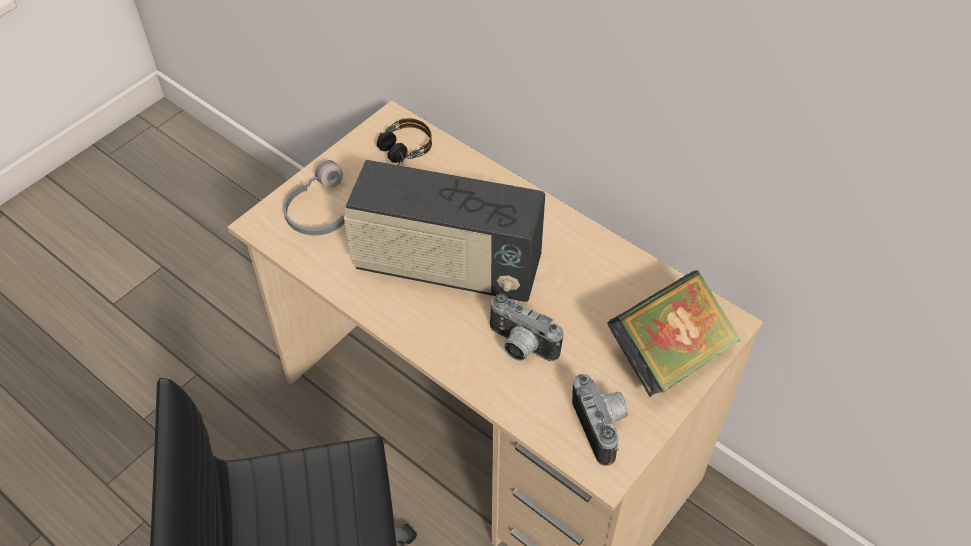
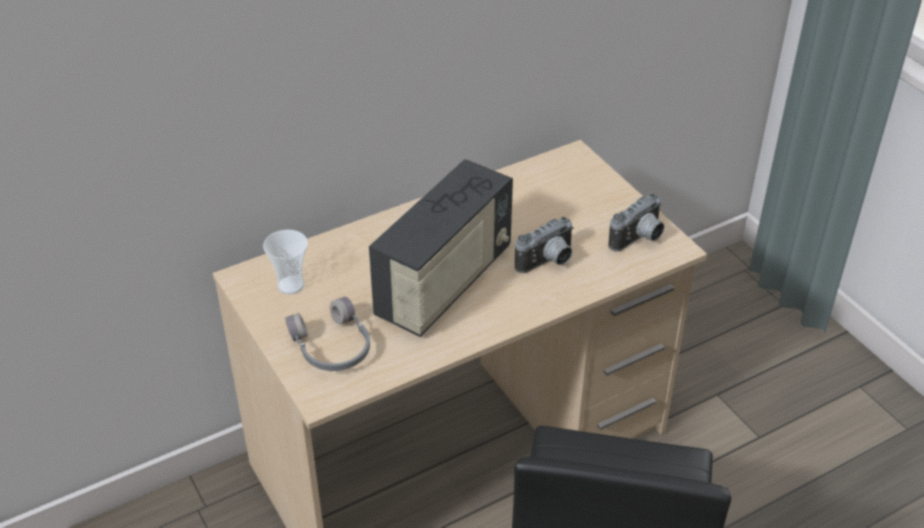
camera: 70 degrees left, 10 degrees down
headphones [377,118,432,165] -> cup [263,230,308,295]
camera [572,374,628,466] -> camera turned 135 degrees clockwise [608,194,664,252]
book [607,270,741,397] -> none

